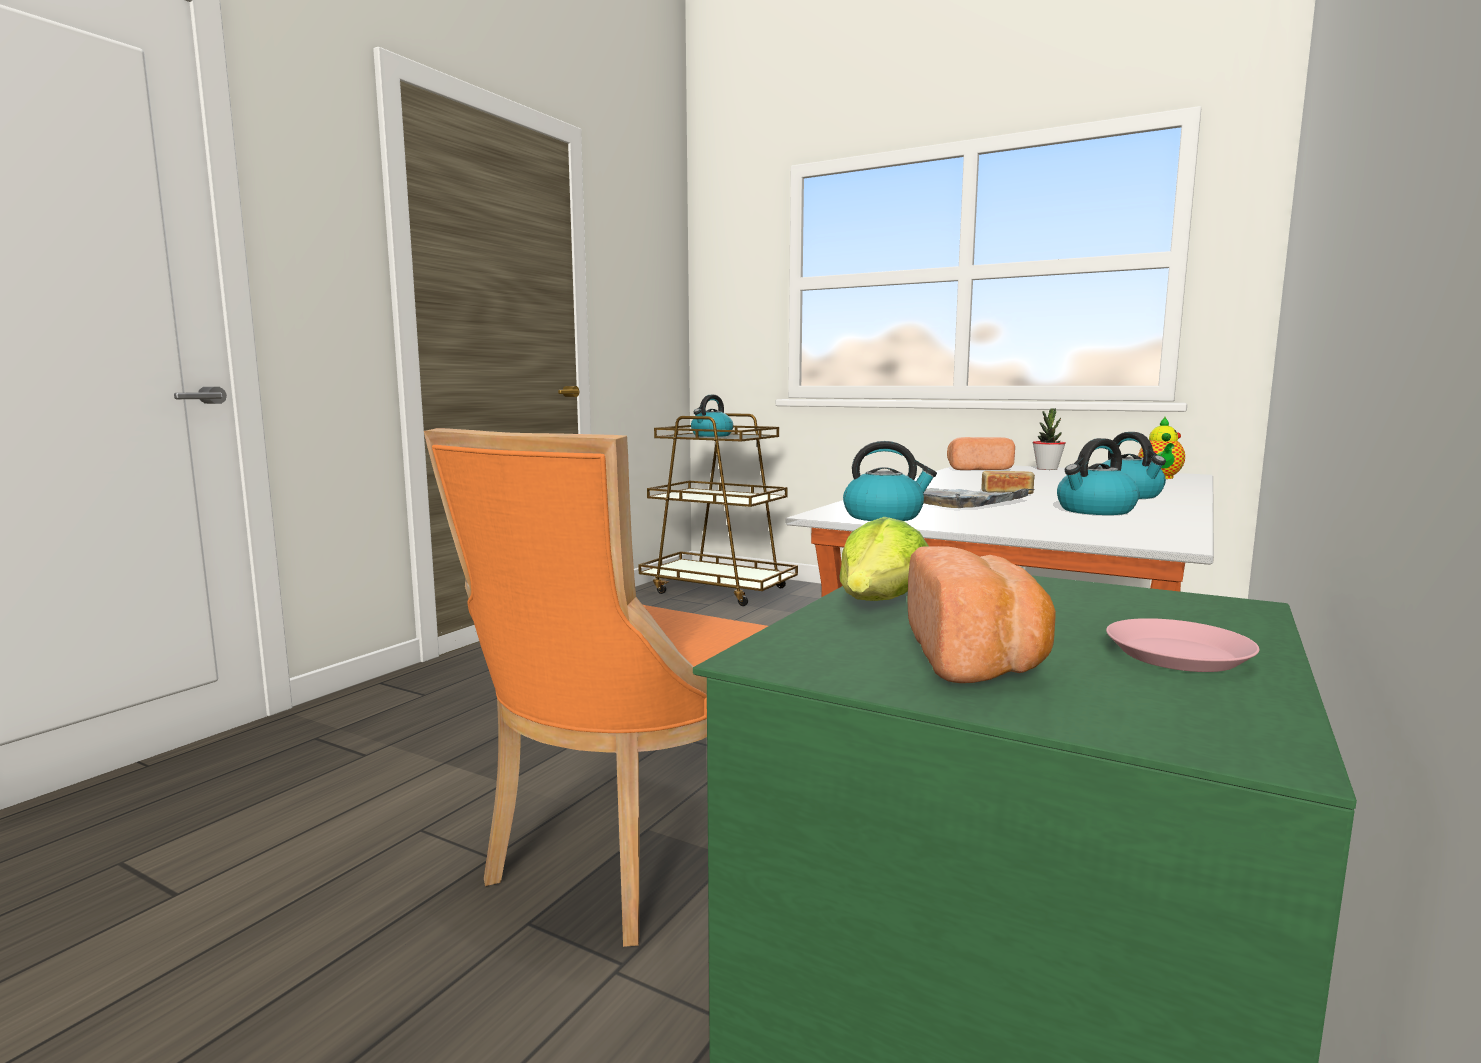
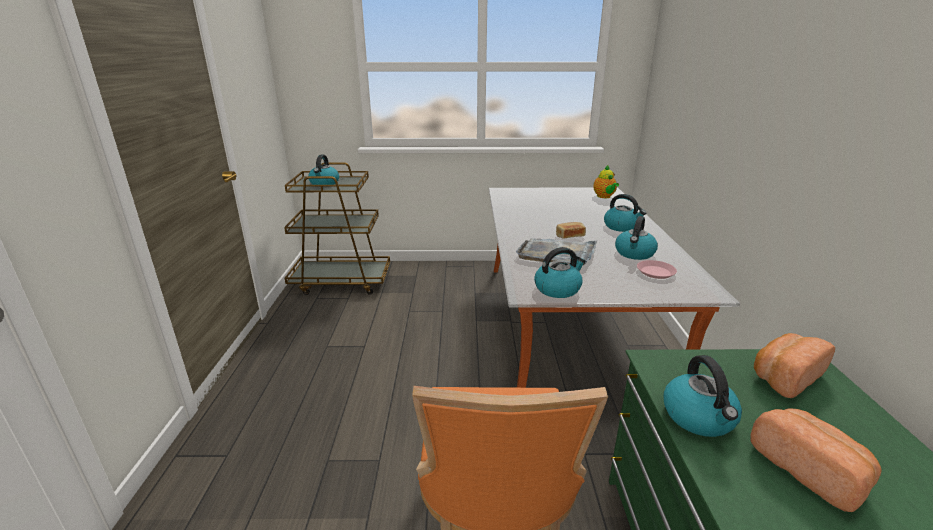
camera: 30 degrees left, 15 degrees up
lettuce [839,517,929,601] -> kettle [663,355,742,437]
bread [947,437,1015,470] -> bread moved to [754,333,835,398]
potted plant [1032,408,1066,470] -> none
pink plate [1106,618,1259,672] -> pink plate moved to [637,260,677,279]

